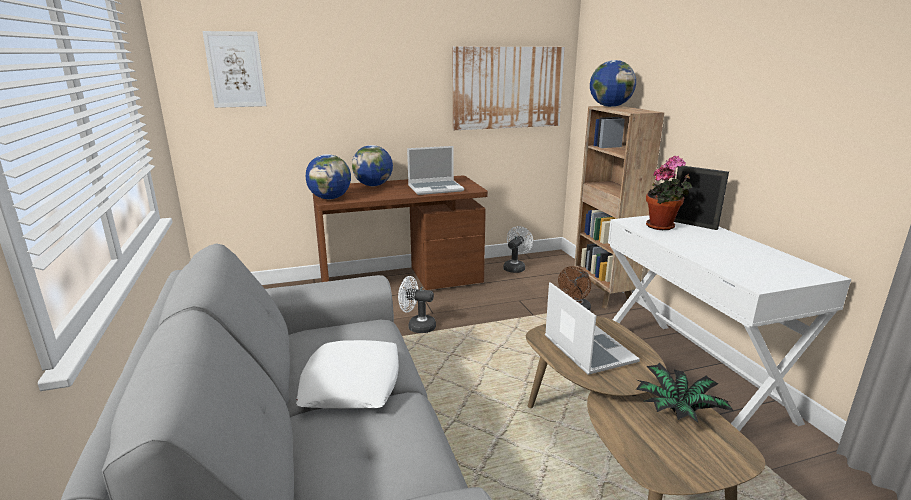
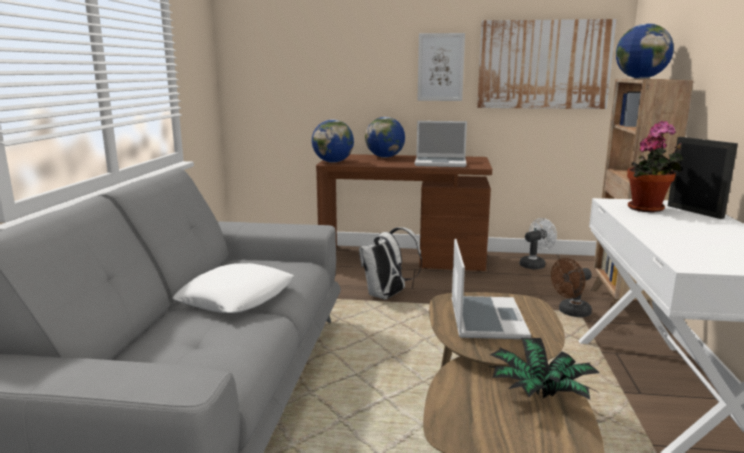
camera: 25 degrees right, 5 degrees down
picture [202,31,266,108] -> picture moved to [417,33,465,101]
white fan [398,276,436,333] -> white backpack [359,227,422,300]

